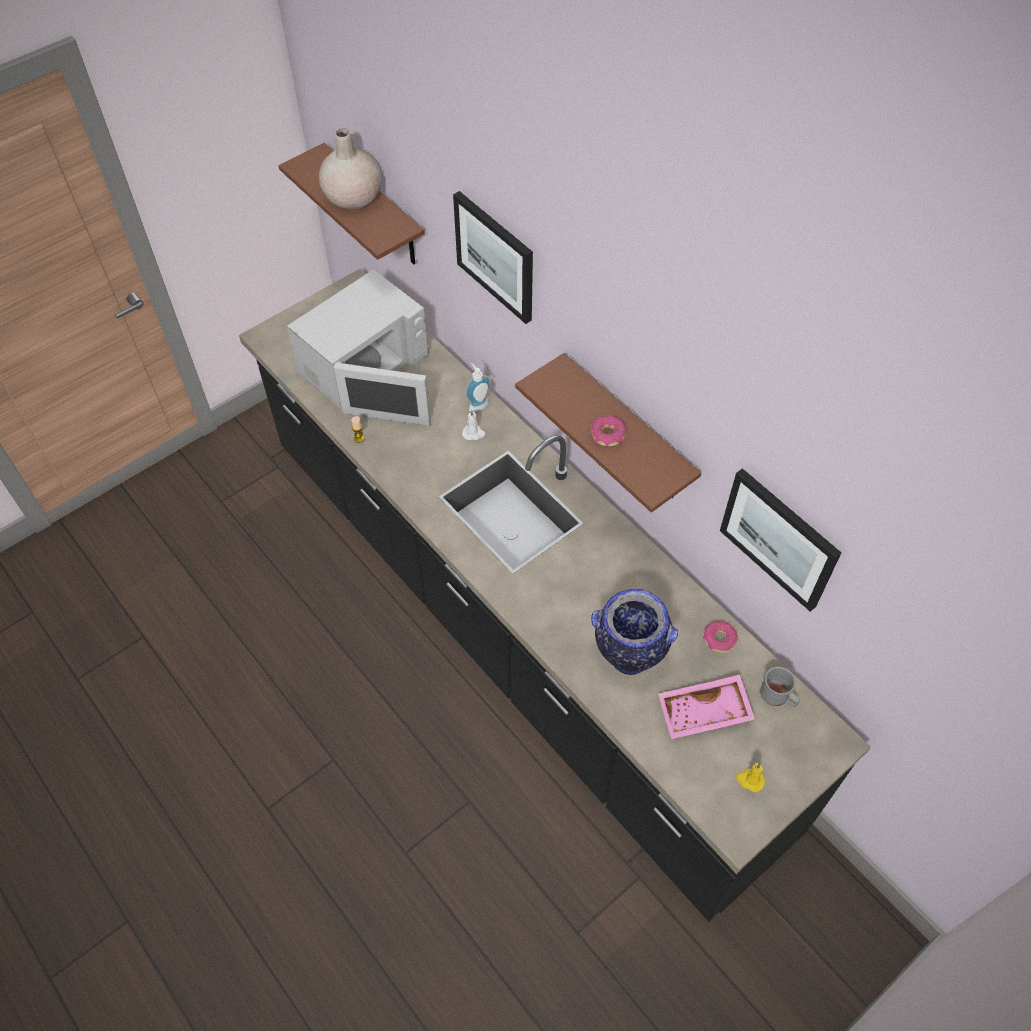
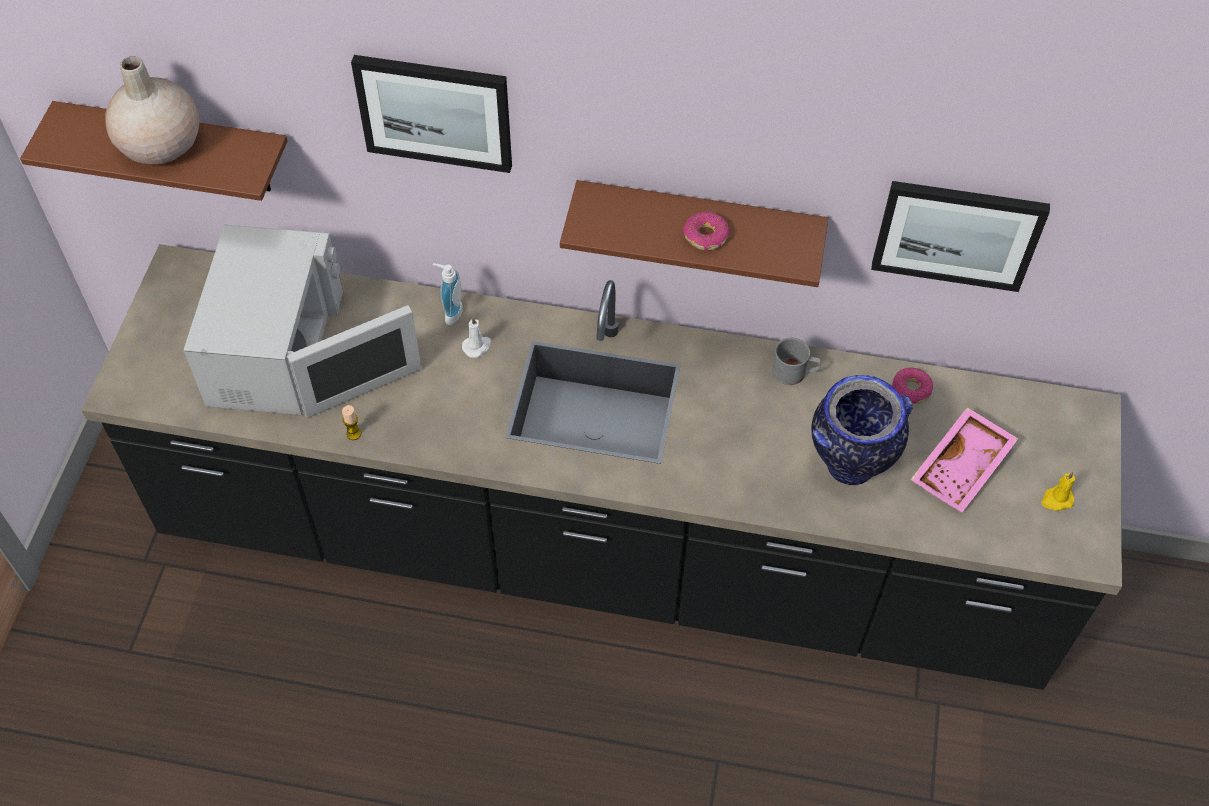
camera: 40 degrees left, 0 degrees up
grey mug [760,667,799,707] -> grey mug moved to [772,338,821,385]

